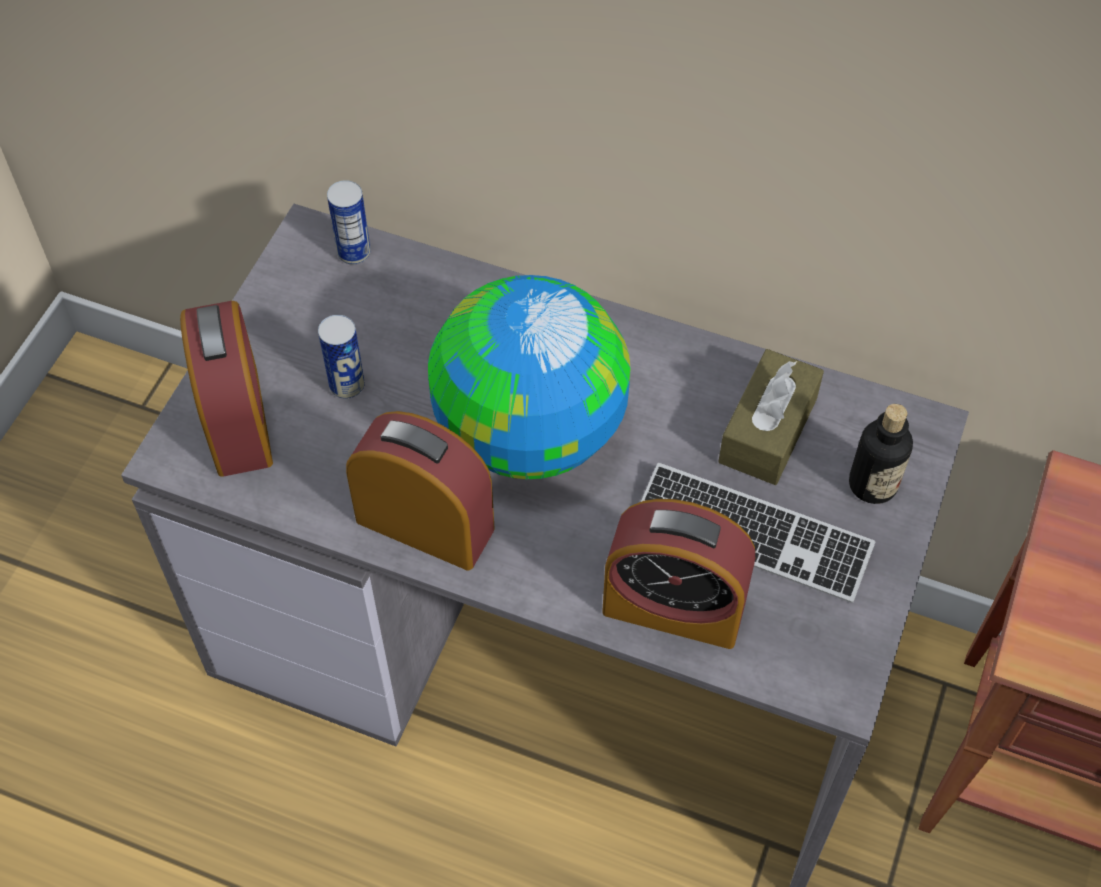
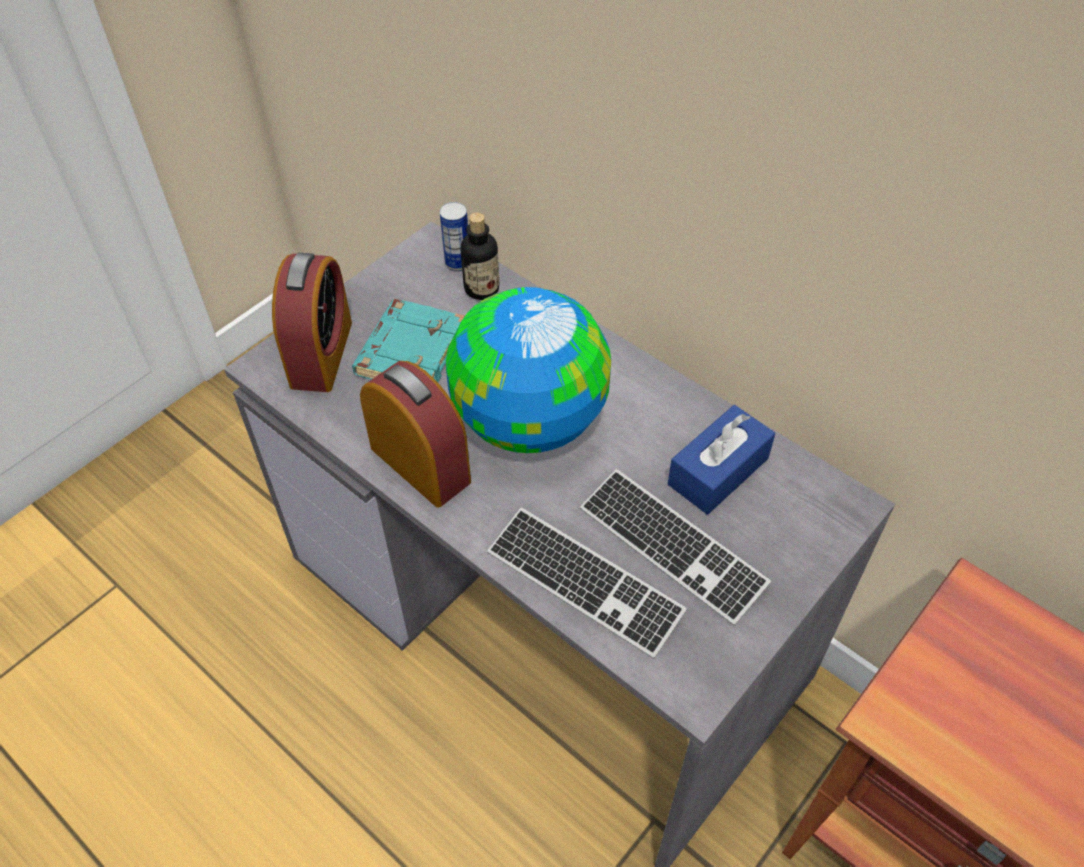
camera: 20 degrees right, 5 degrees down
can [318,315,365,399] -> turquoise book [352,299,465,382]
alarm clock [602,499,755,649] -> keyboard [487,507,687,659]
brown tissue box [718,349,824,485] -> blue tissue box [668,405,775,514]
bottle [849,404,913,504] -> bottle moved to [461,212,499,300]

